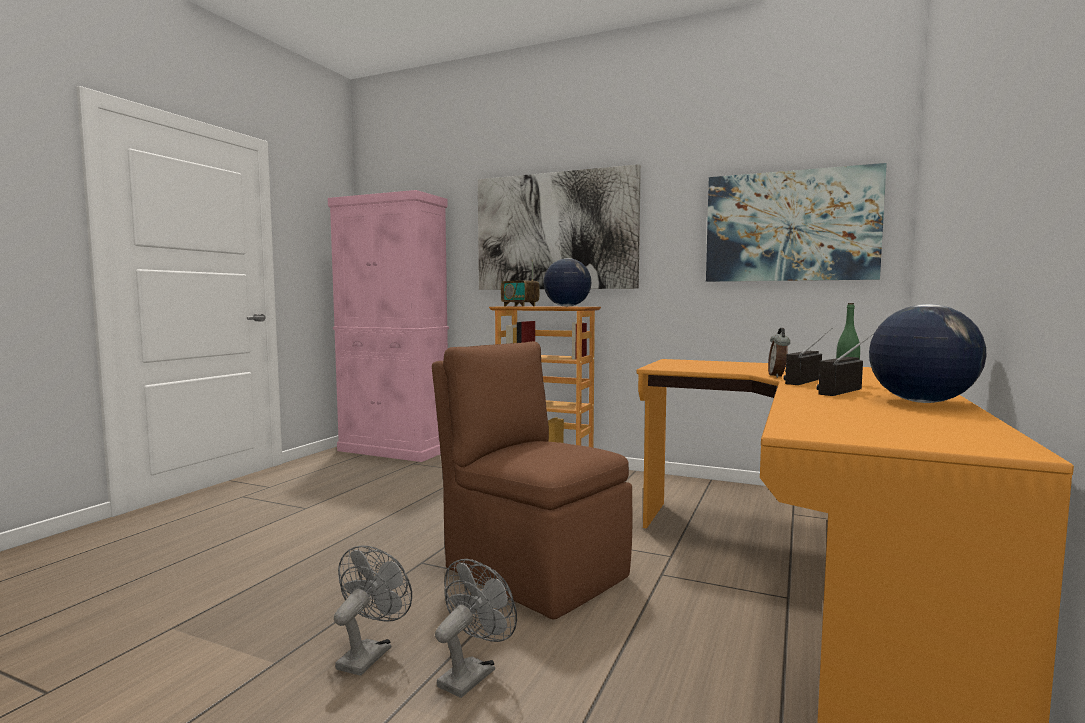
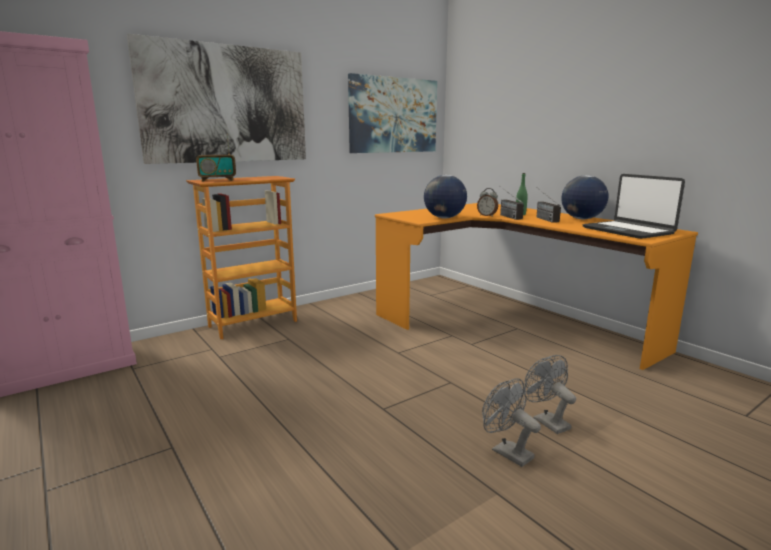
camera: 60 degrees left, 10 degrees up
brown chair [432,341,632,619] -> none
globe [543,258,591,307] -> globe moved to [424,175,467,218]
none -> laptop [583,174,685,239]

